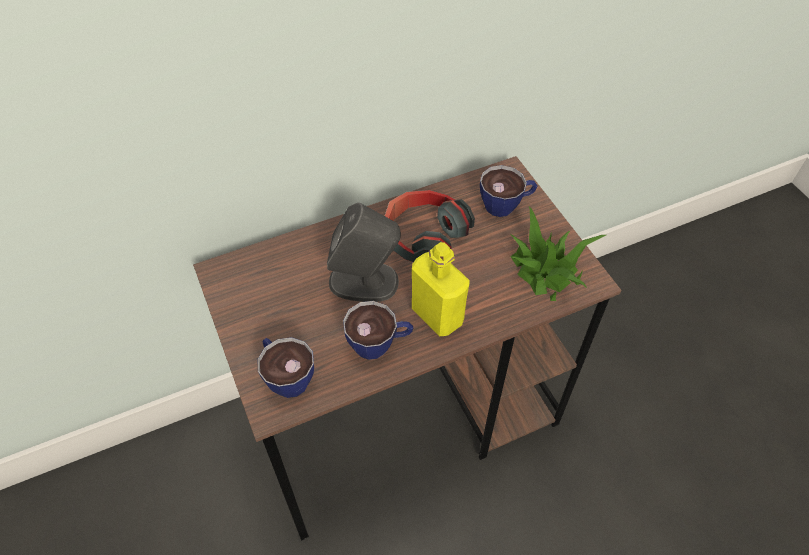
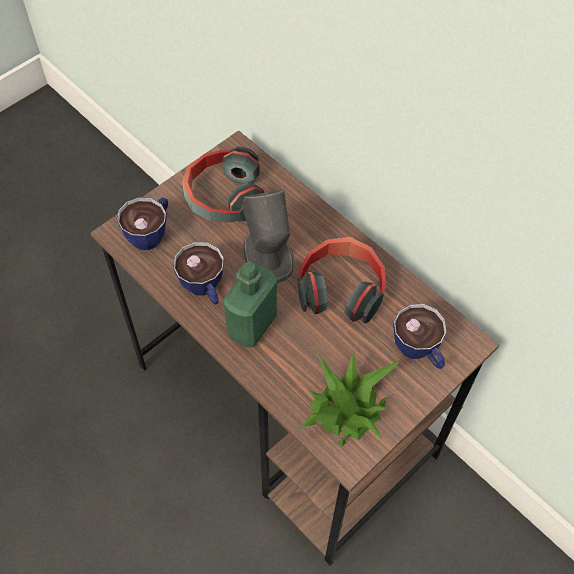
camera: 70 degrees right, 5 degrees up
yellow bottle [412,242,470,336] -> green bottle [223,262,277,348]
none -> headphones [182,146,264,223]

